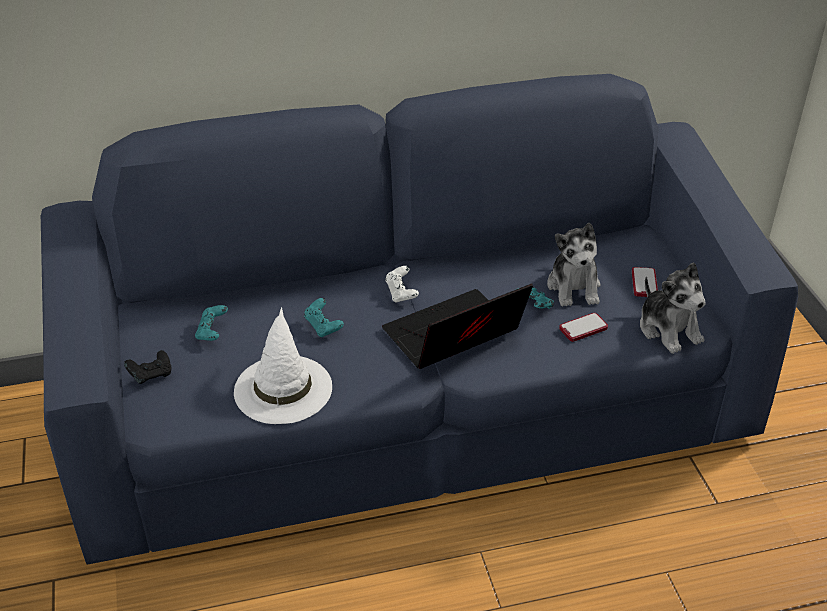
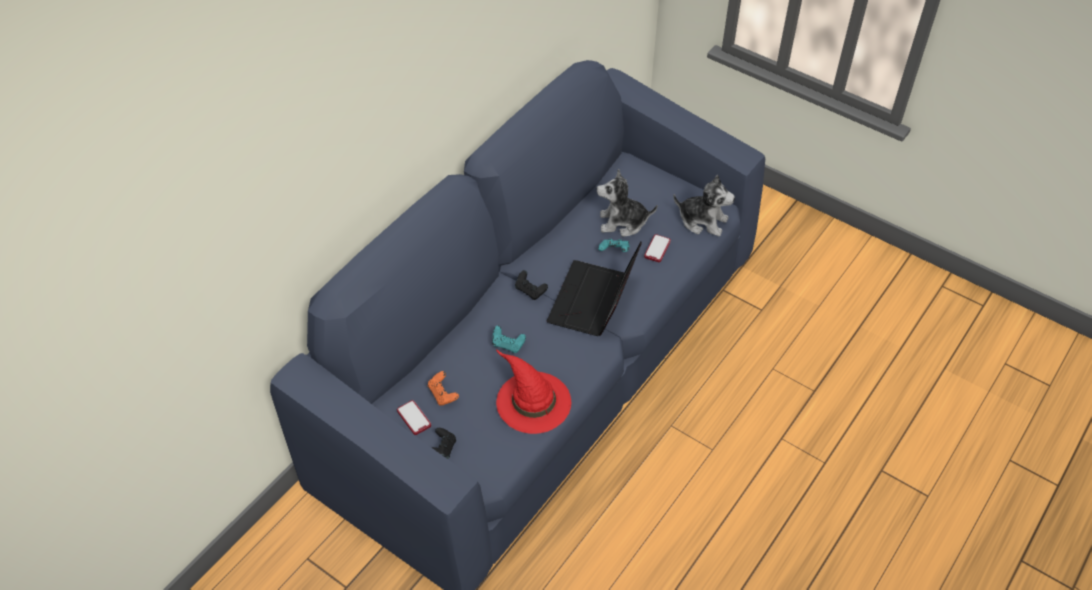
camera: 40 degrees left, 10 degrees up
turquoise game controller [195,305,228,341] -> orange game controller [427,371,459,406]
white hat [234,307,332,424] -> red hat [496,349,571,434]
white game controller [385,266,419,303] -> black game controller [515,270,548,300]
plush toy [547,223,601,306] -> plush toy turned 135 degrees clockwise [597,169,658,237]
phone [632,267,658,297] -> phone moved to [397,400,431,435]

